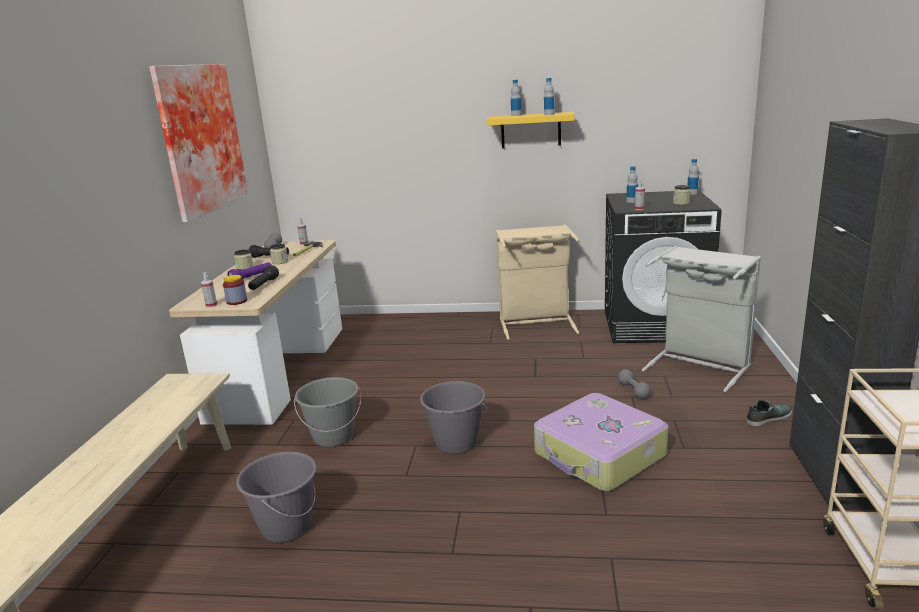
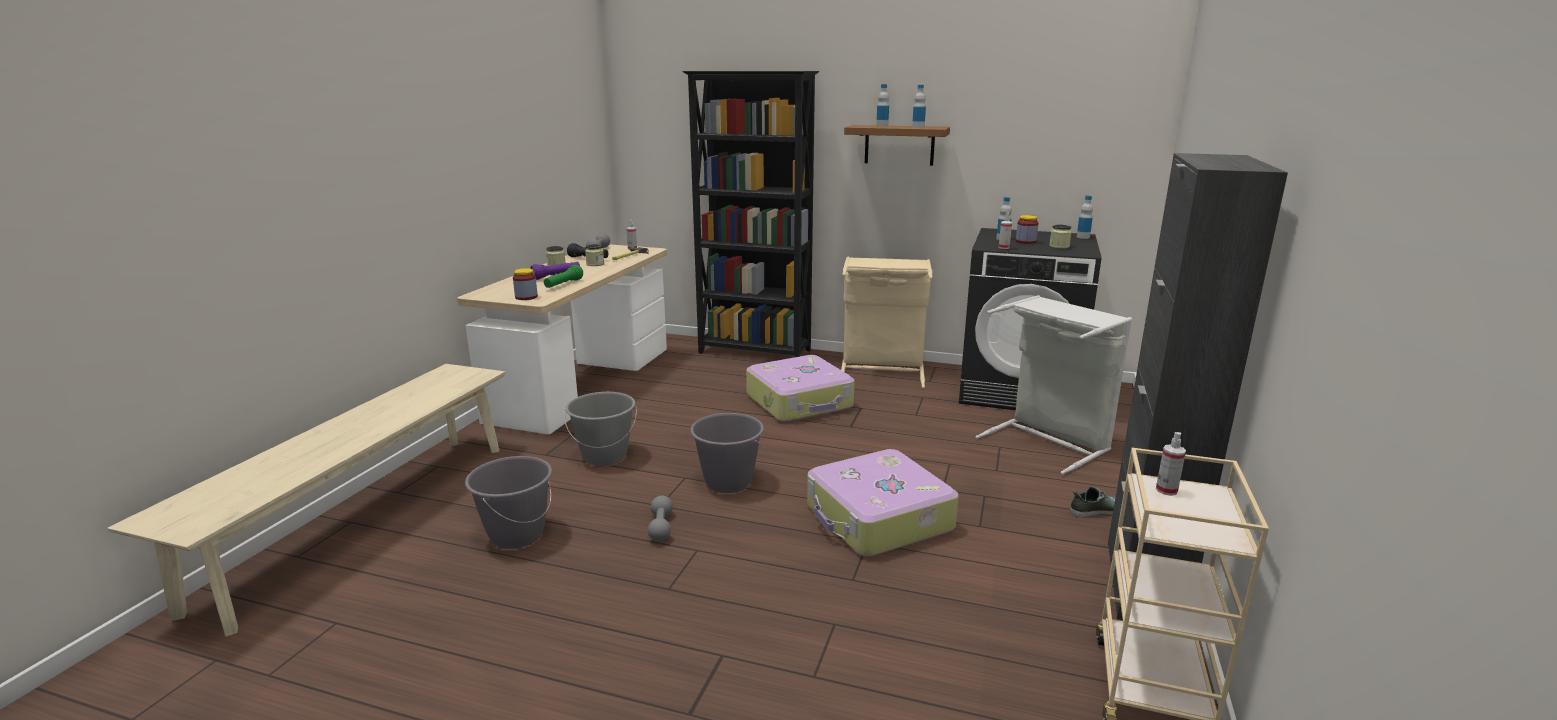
camera: 10 degrees right, 0 degrees up
picture [149,64,248,222] -> none
spray bottle [201,272,217,308] -> spray bottle moved to [1156,432,1186,496]
black flashlight [248,265,279,290] -> green flashlight [544,265,583,288]
yellow shelf [486,112,574,148] -> brown shelf [844,125,950,166]
grey dumbbell [618,369,651,399] -> grey dumbbell moved to [648,496,673,542]
none -> black bookcase [682,71,819,358]
none -> suitcase [746,355,855,422]
none -> jar [1016,215,1038,244]

